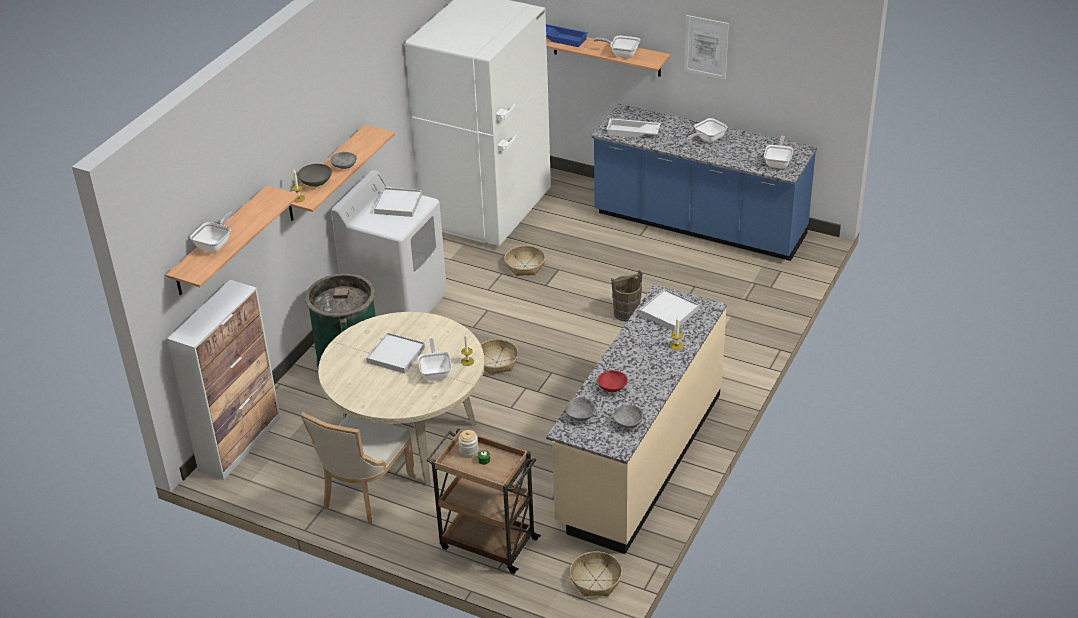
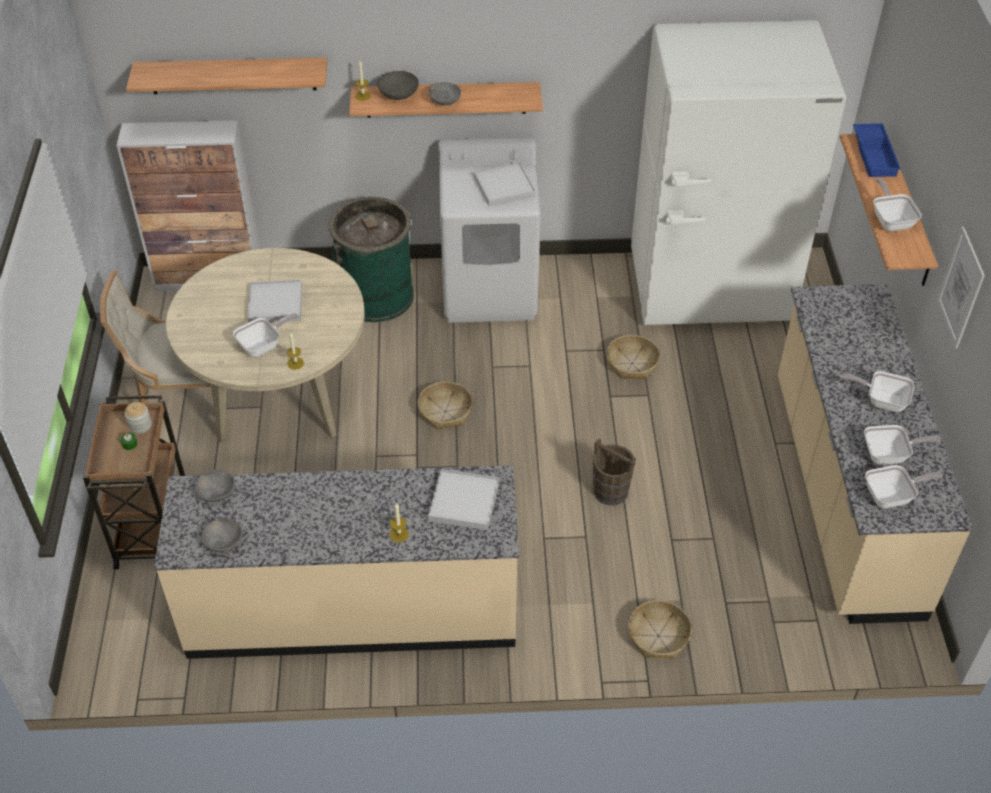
camera: 60 degrees right, 10 degrees up
frying pan [190,212,235,252] -> frying pan moved to [864,425,940,465]
basket [570,551,622,596] -> basket moved to [628,600,692,659]
blue counter [591,104,817,261] -> beige counter [778,284,973,624]
red bowl [598,370,628,392] -> none
white tray [606,118,661,138] -> none

